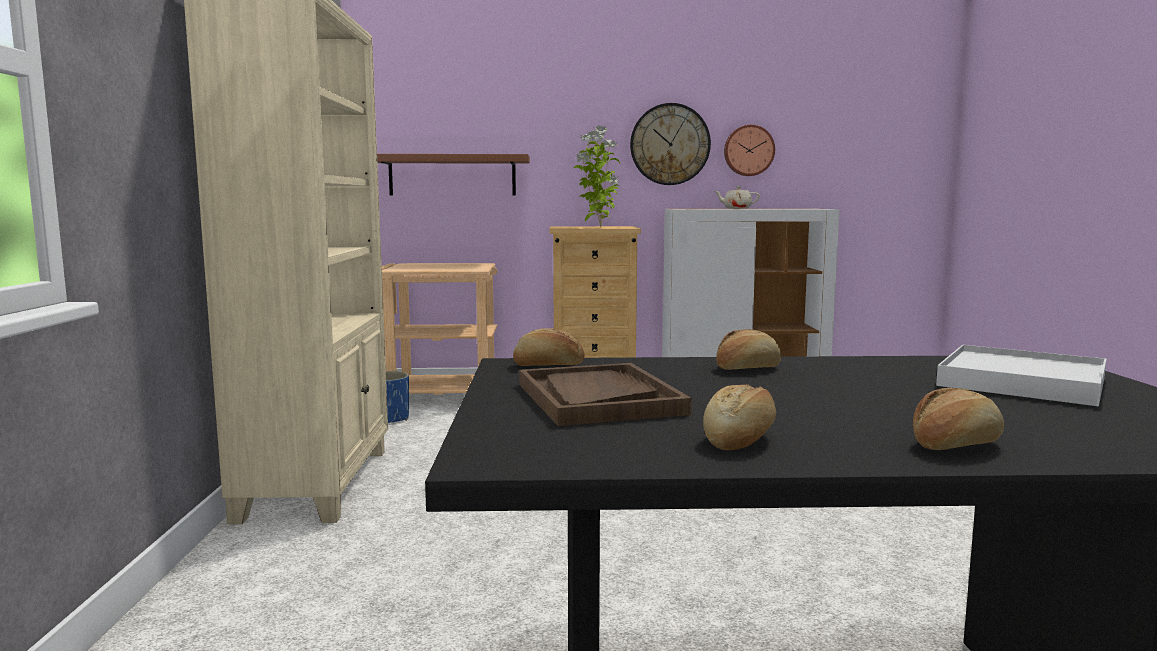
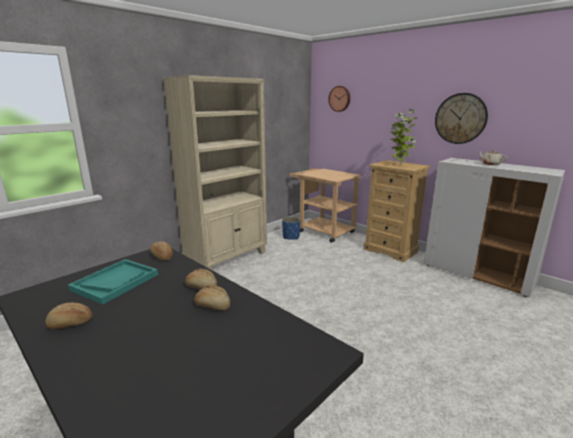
camera: 45 degrees right, 10 degrees up
brown shelf [377,154,530,195] -> none
brown tray [519,363,692,426] -> turquoise tray [68,259,158,305]
wall clock [724,125,775,176] -> wall clock moved to [328,86,350,112]
bread [913,388,1004,450] -> bread moved to [194,285,230,311]
white tray [936,345,1106,406] -> none

